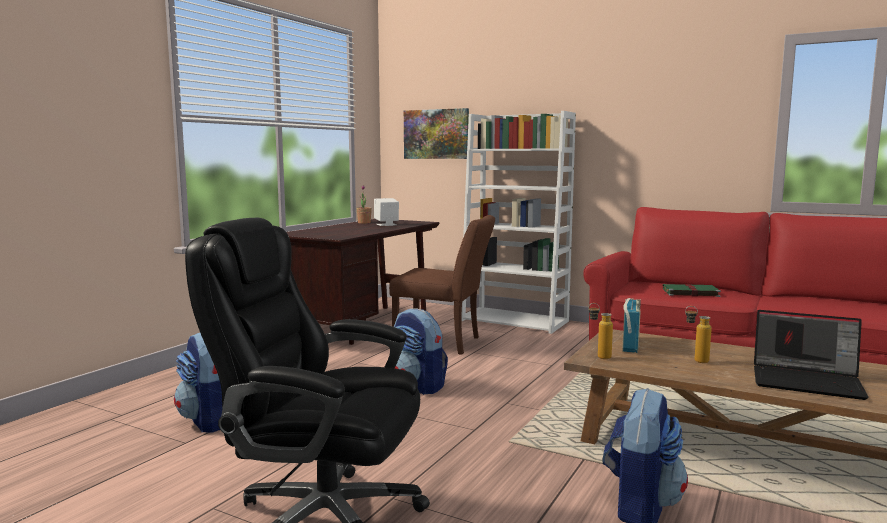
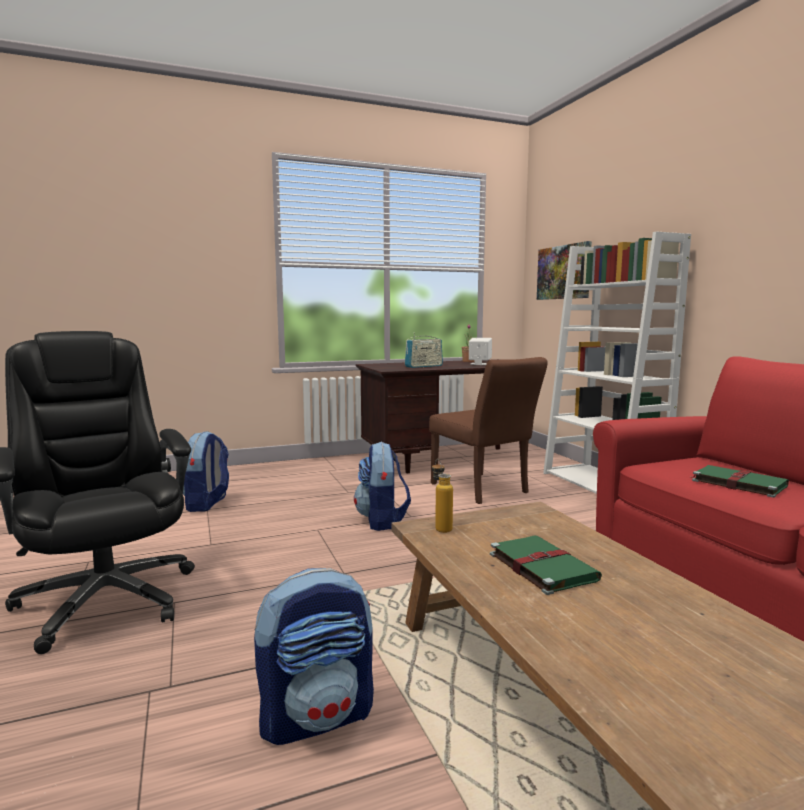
camera: 40 degrees right, 0 degrees up
radio [622,298,641,353] -> radio moved to [405,333,443,368]
bottle [685,306,712,363] -> green book [490,535,602,595]
laptop [754,310,869,400] -> none

